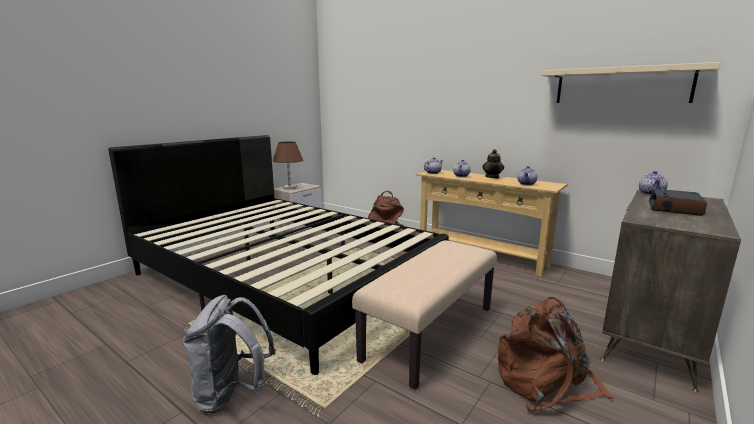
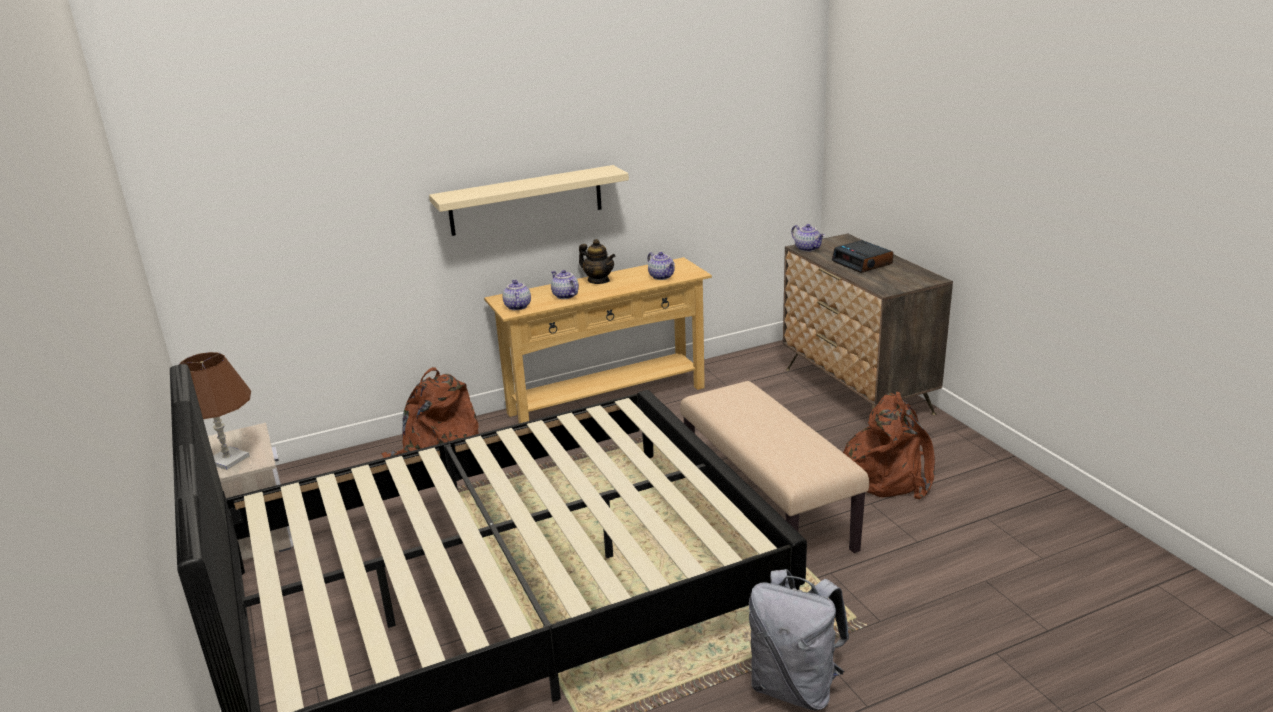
camera: 60 degrees left, 10 degrees up
beige shelf [541,62,720,103] -> beige shelf moved to [429,165,629,236]

